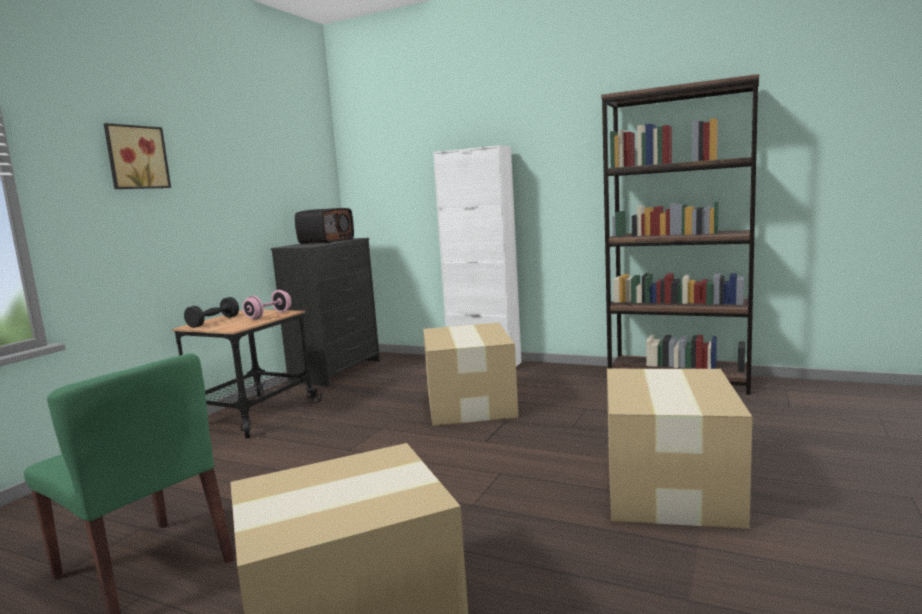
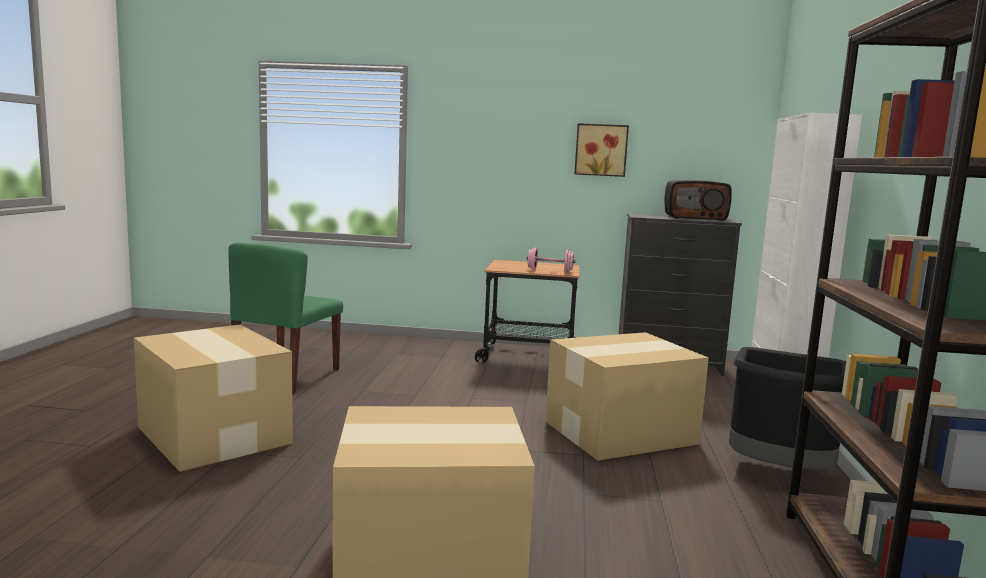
camera: 70 degrees right, 0 degrees up
picture [104,123,171,189] -> picture moved to [574,123,629,177]
black dumbbell [184,297,239,328] -> none
none -> black trash can [729,347,846,470]

